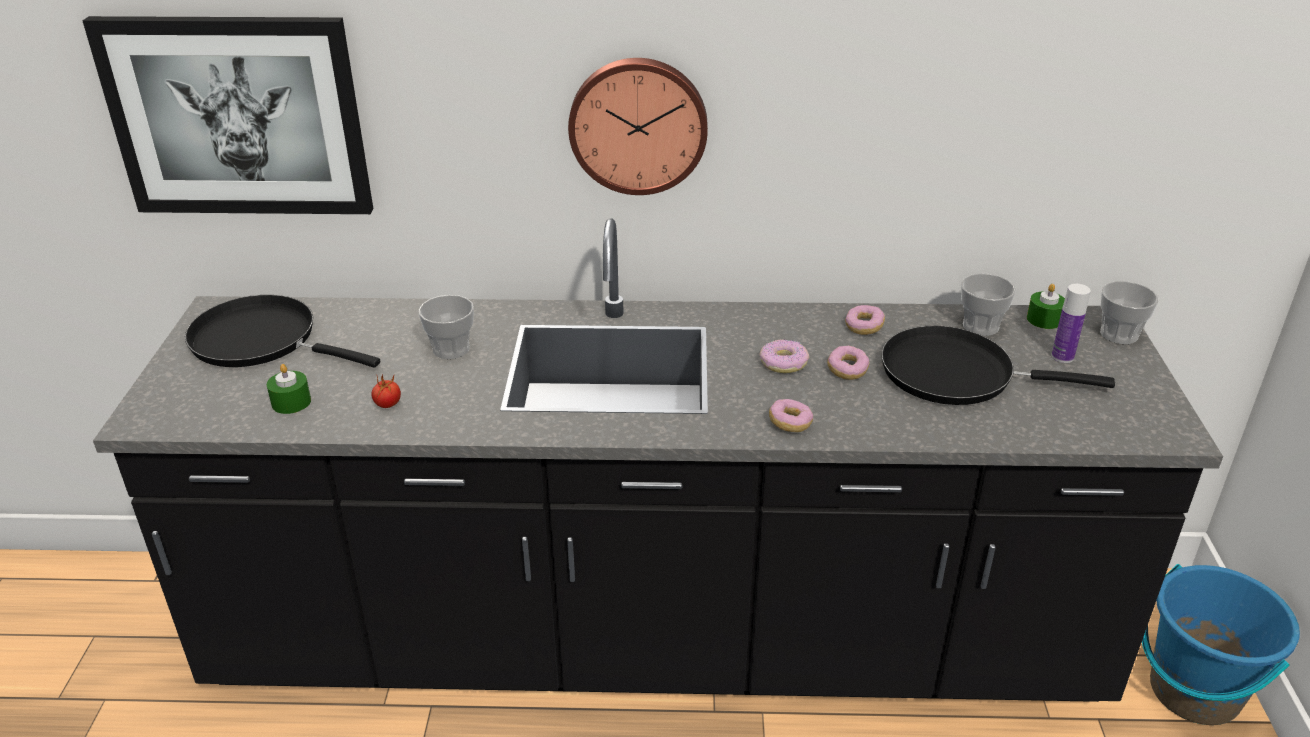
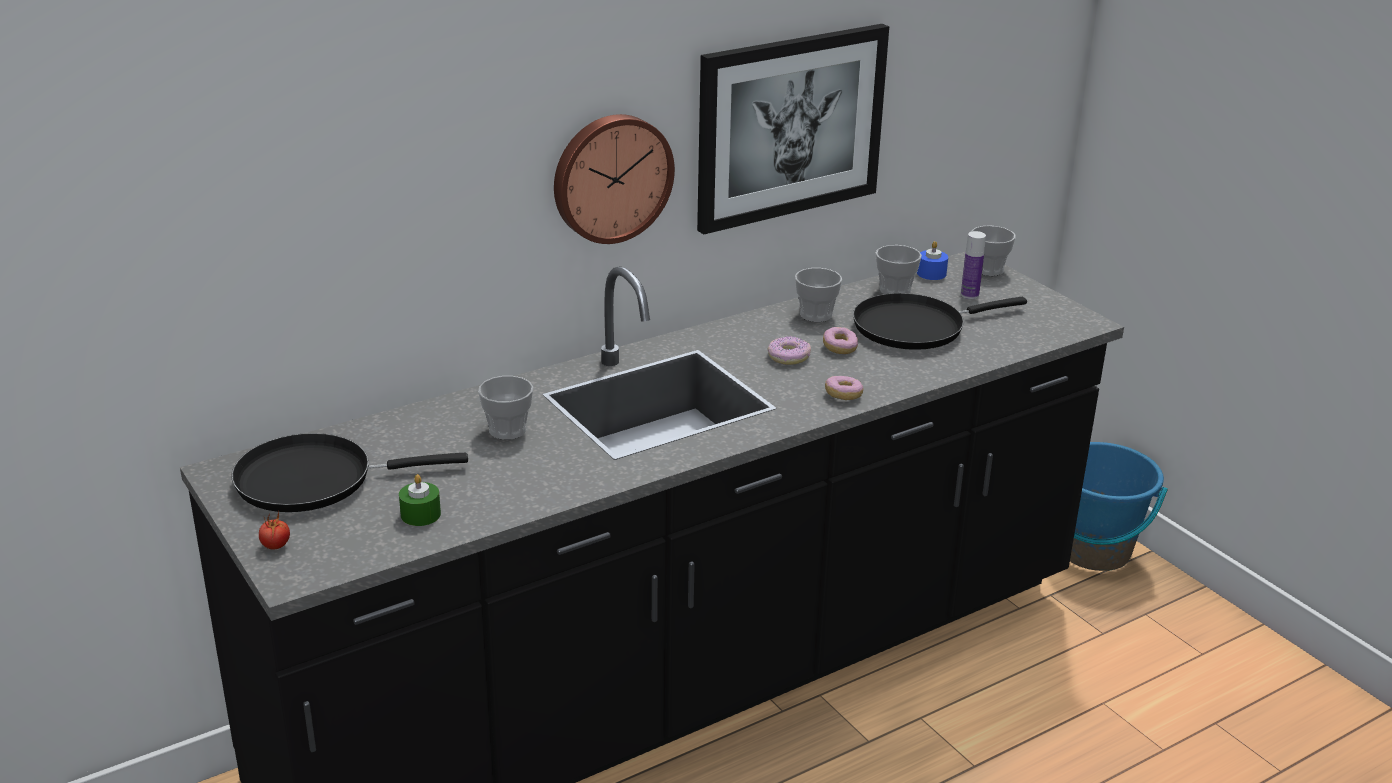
camera: 35 degrees left, 5 degrees down
picture [83,16,373,214] -> picture moved to [697,24,889,234]
tomato [371,374,401,408] -> tomato moved to [259,511,290,549]
donut [845,305,885,335] -> cup [795,268,842,322]
green candle [1027,284,1065,329] -> blue candle [917,241,948,280]

